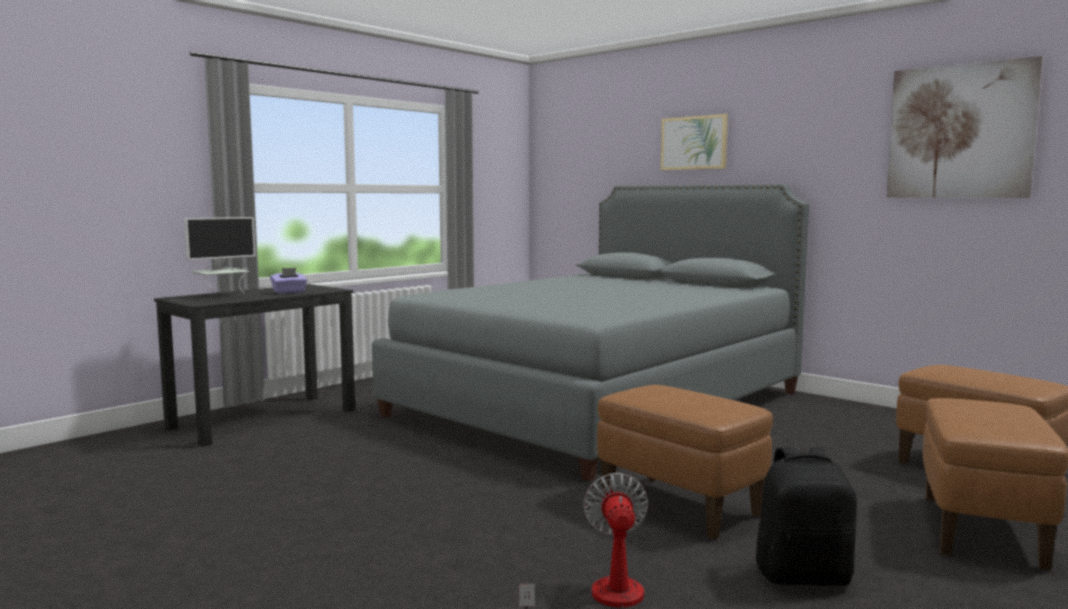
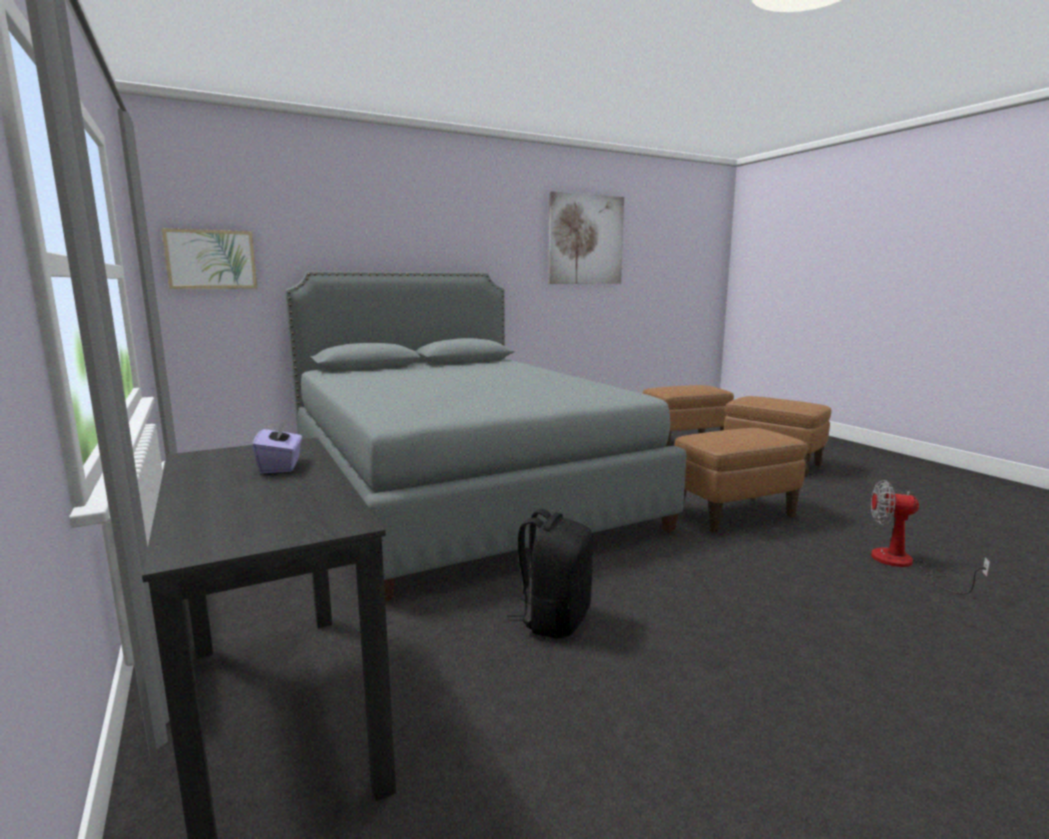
camera: 70 degrees left, 5 degrees up
monitor [184,217,256,293] -> none
picture [661,114,728,170] -> picture moved to [162,228,258,289]
black backpack [756,447,857,586] -> black backpack moved to [507,509,593,638]

